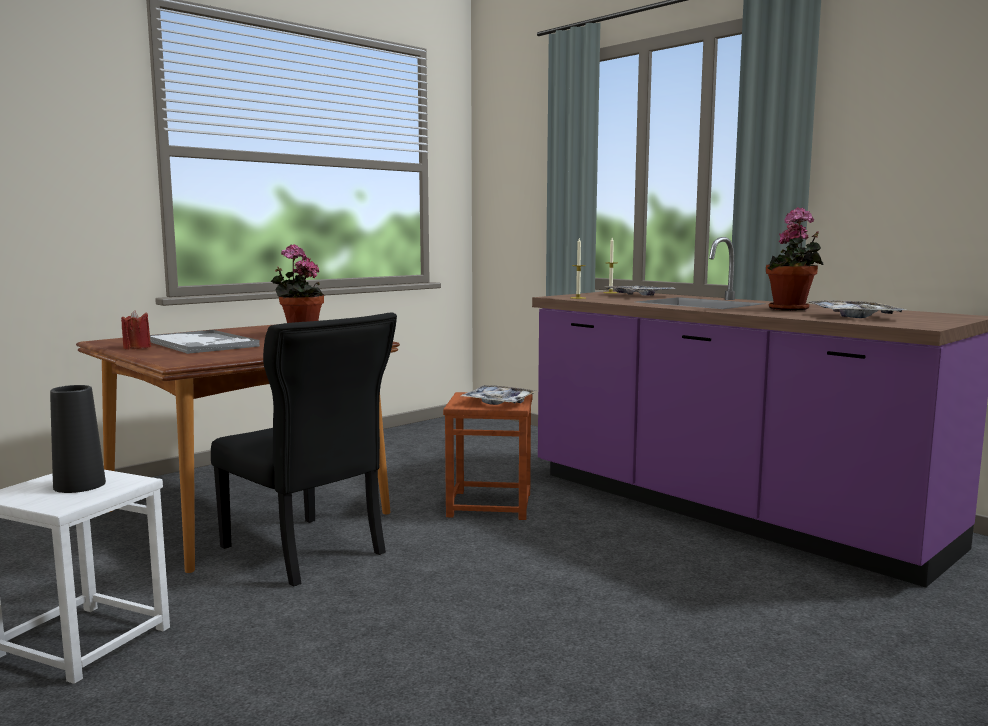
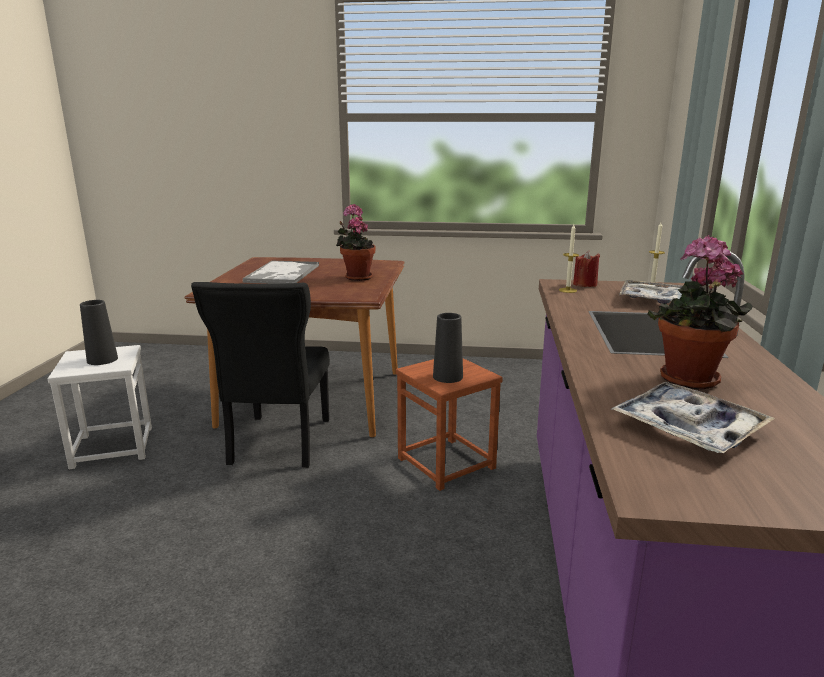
camera: 50 degrees right, 10 degrees up
red candle [121,310,151,349] -> red candle moved to [573,251,600,287]
tray [461,385,536,405] -> black vase [433,313,463,383]

